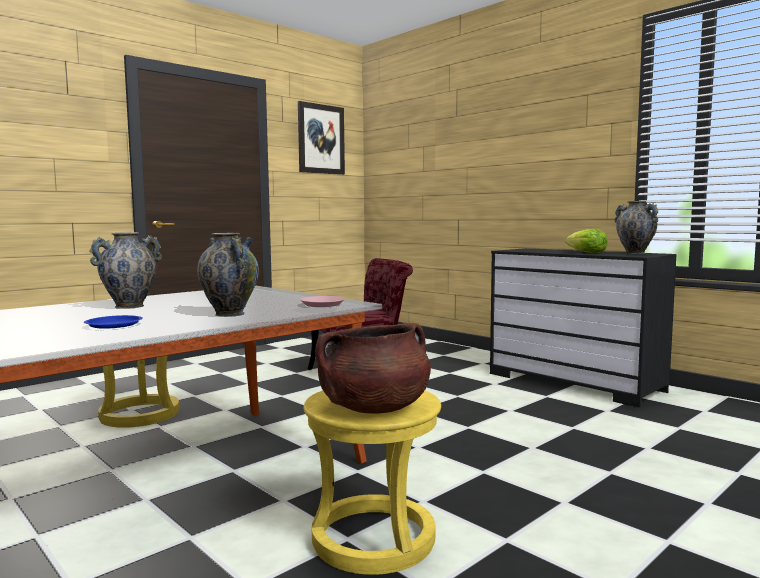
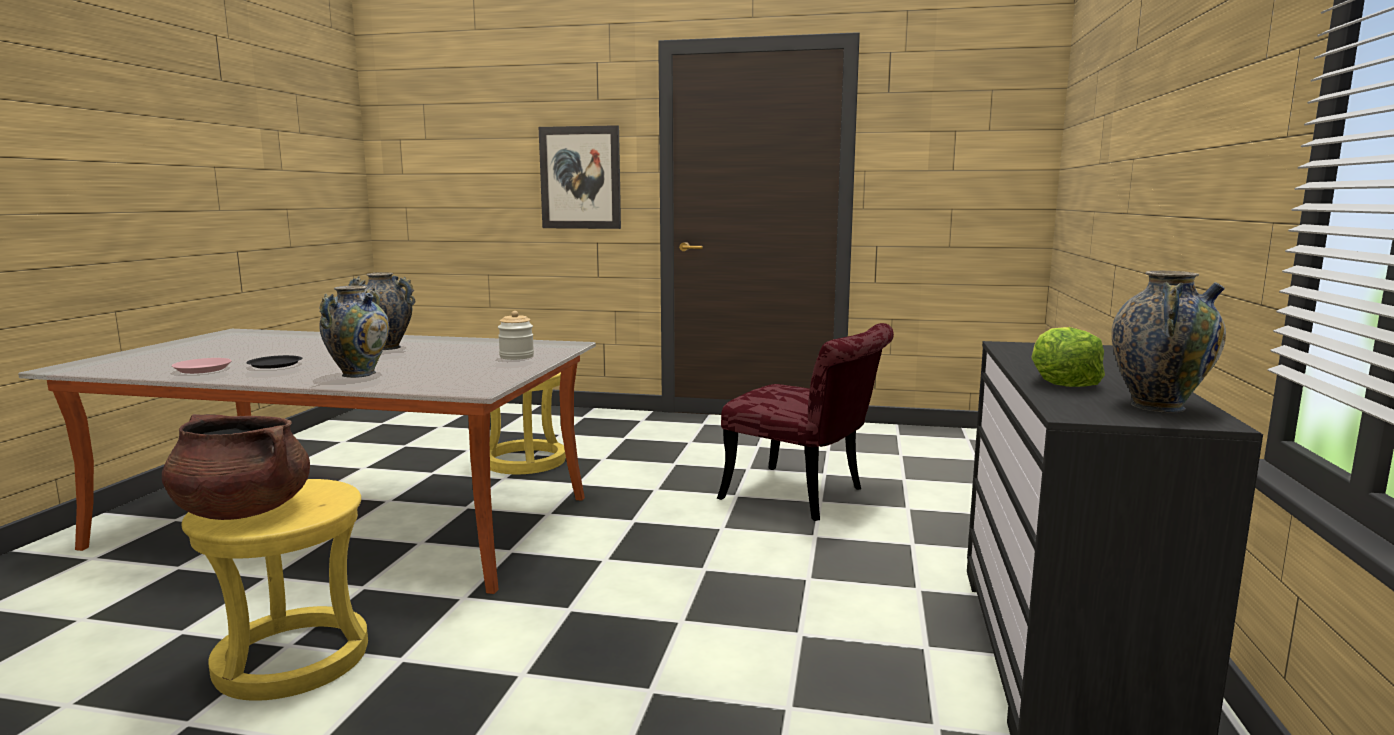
camera: 55 degrees right, 5 degrees up
blue plate [84,315,143,329] -> black plate [246,355,302,369]
picture [298,101,345,175] -> picture moved to [539,125,621,229]
pink plate [300,296,345,307] -> pink plate moved to [172,358,232,374]
none -> jar [498,311,534,360]

